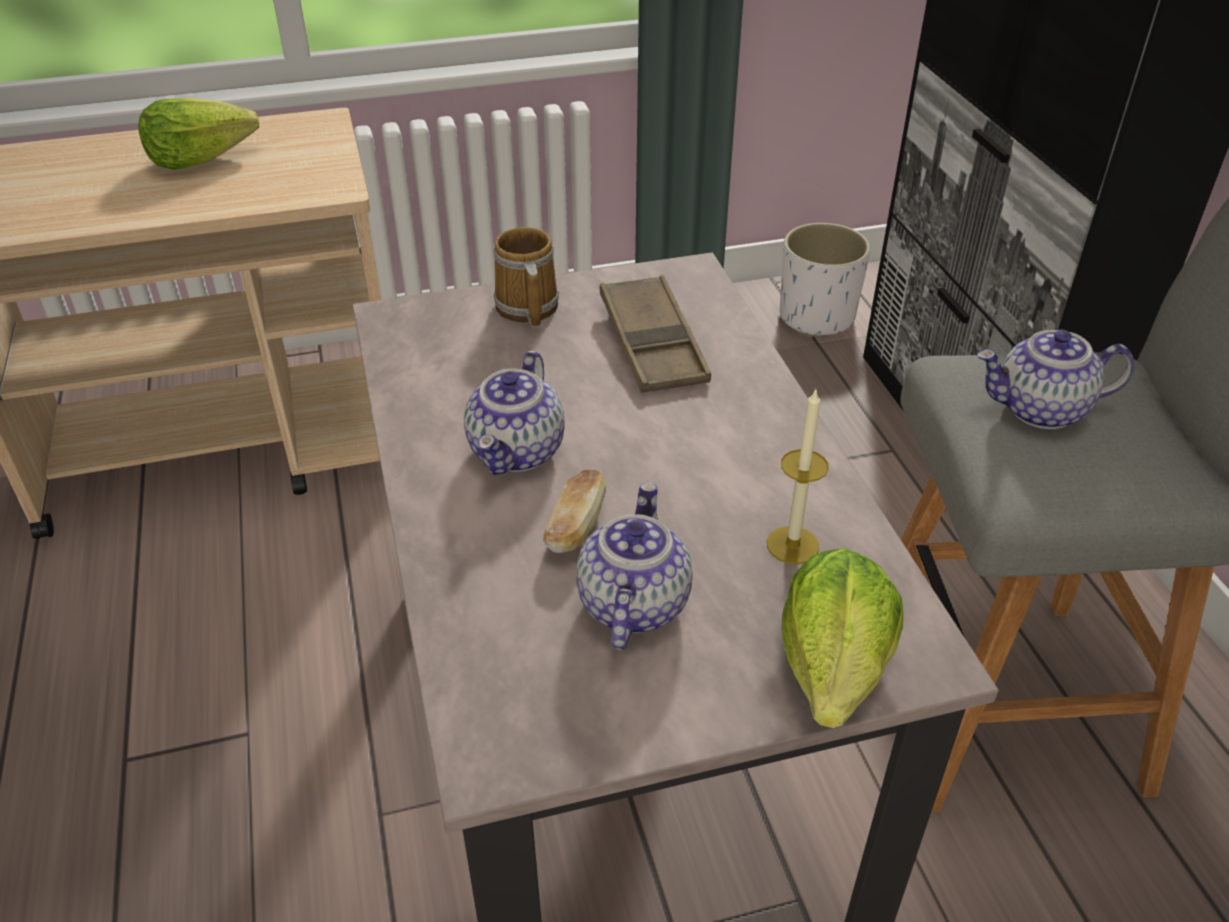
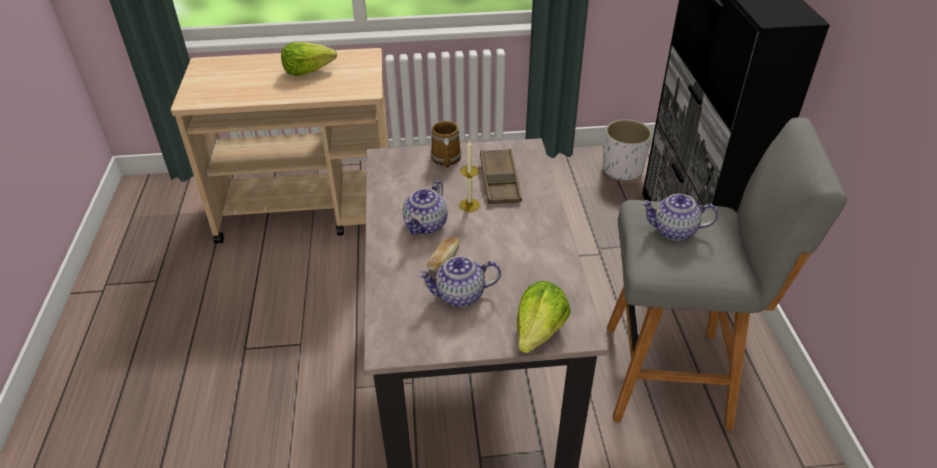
camera: 10 degrees right, 0 degrees up
teapot [576,482,693,650] -> teapot turned 120 degrees counterclockwise [418,256,501,307]
candle [767,389,829,564] -> candle moved to [459,140,480,212]

